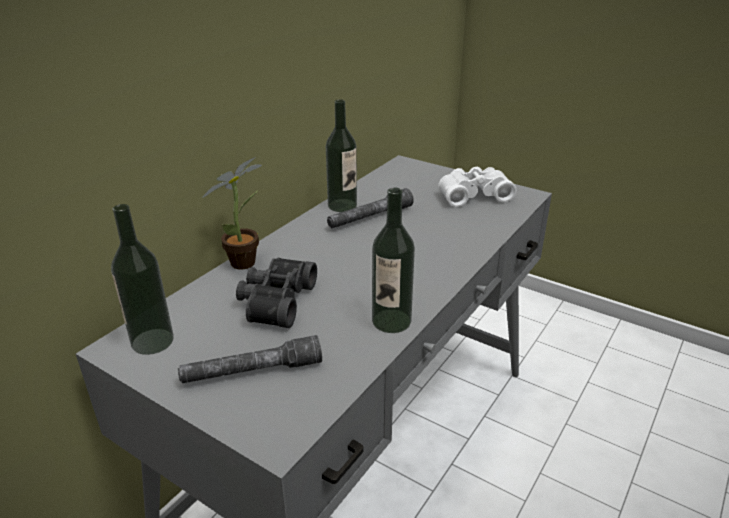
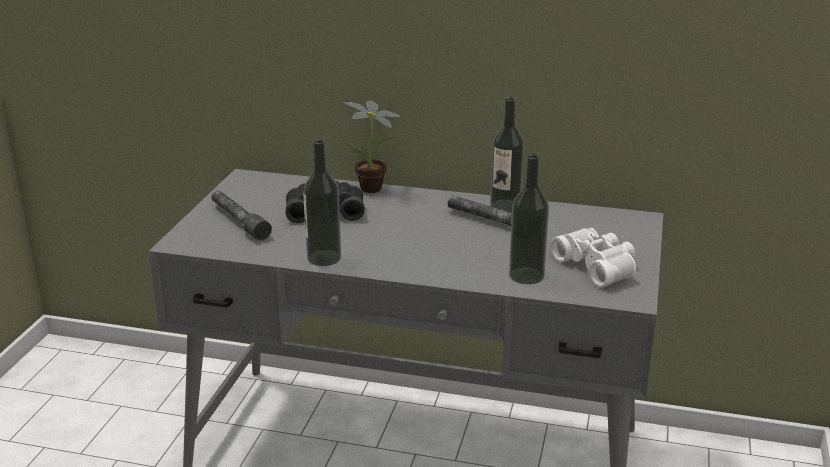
camera: 70 degrees right, 5 degrees down
bottle [111,204,174,355] -> bottle moved to [509,154,549,284]

